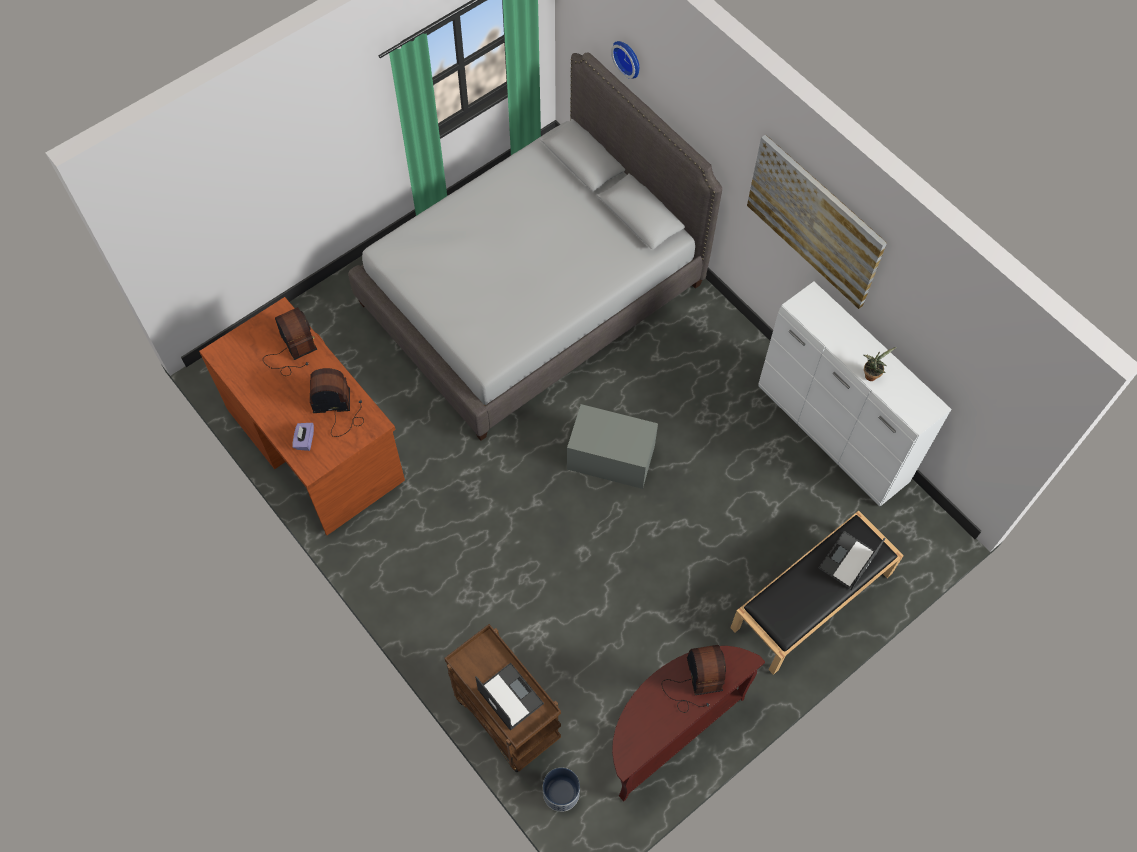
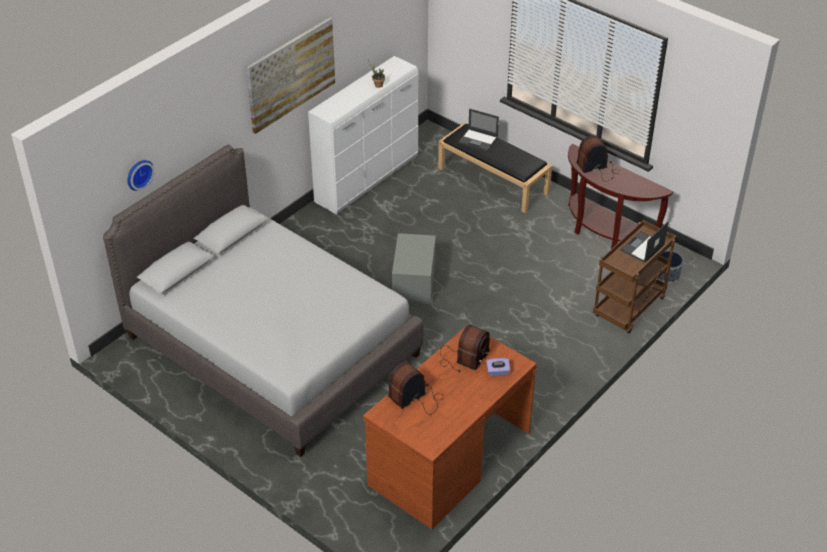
camera: 100 degrees left, 20 degrees down
radio [310,368,364,437] -> radio turned 135 degrees counterclockwise [440,324,490,372]

